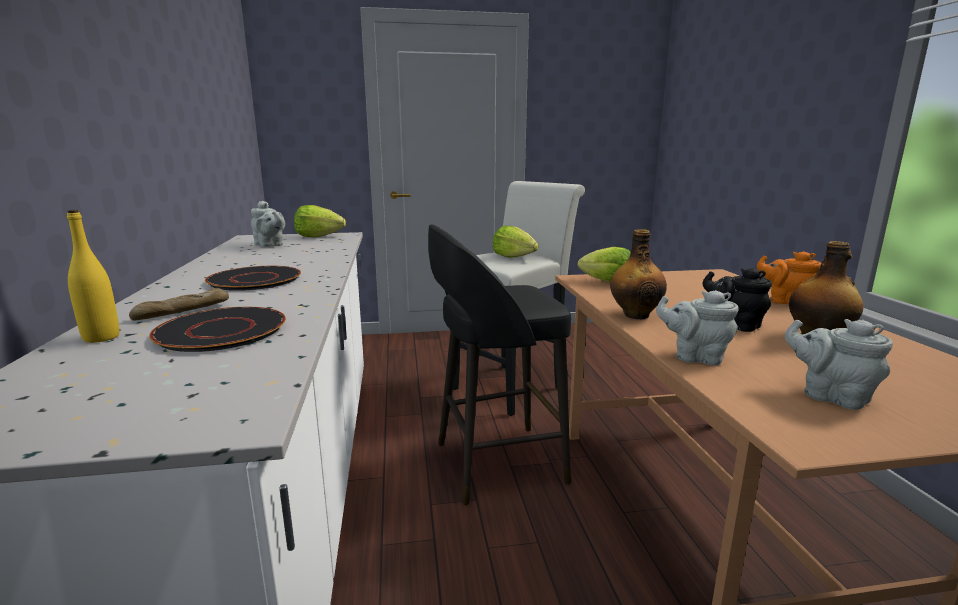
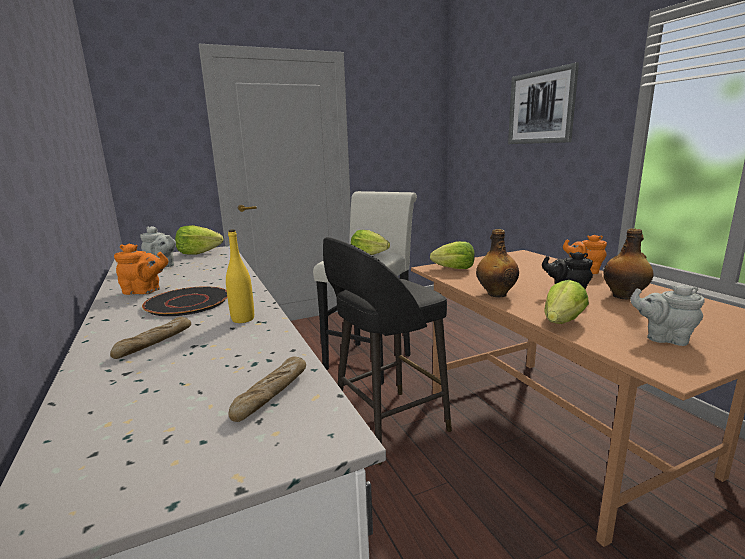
camera: 15 degrees left, 0 degrees up
yellow bottle [67,210,120,343] -> yellow bottle moved to [226,229,254,323]
black plate [149,307,286,352] -> none
grey teapot [656,290,739,365] -> lettuce [544,280,589,324]
none -> orange teapot [114,244,168,295]
none -> bread [228,356,306,422]
none -> picture [508,62,579,144]

